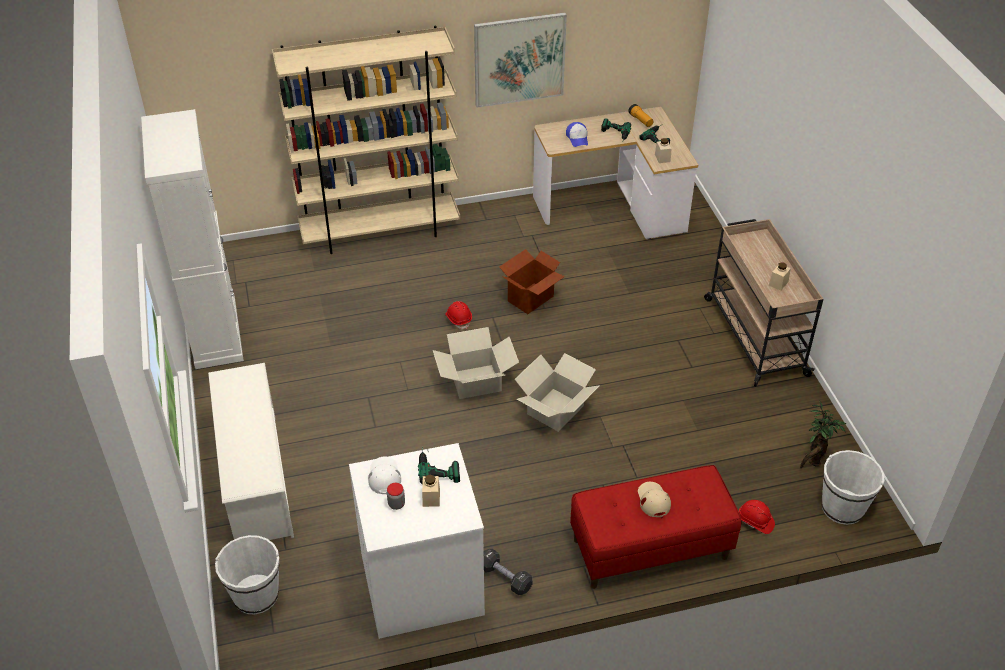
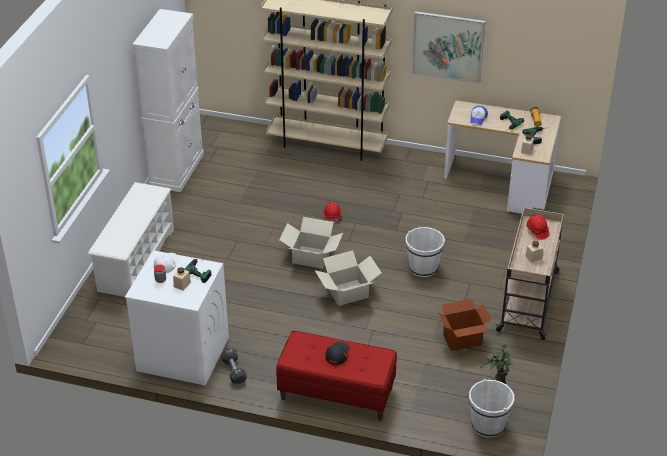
camera: 30 degrees right, 5 degrees down
white bucket [215,535,280,614] -> white bucket moved to [405,227,445,277]
cardboard box [499,249,565,314] -> cardboard box moved to [438,299,491,351]
beige cap [638,482,671,517] -> black cap [325,342,349,365]
red hard hat [739,500,775,534] -> red hard hat moved to [526,215,550,240]

